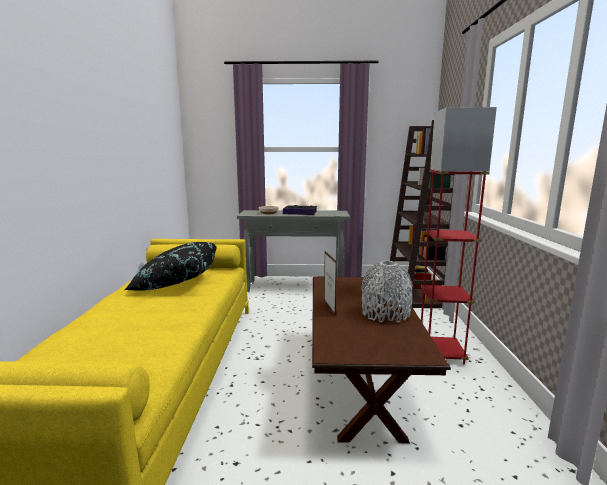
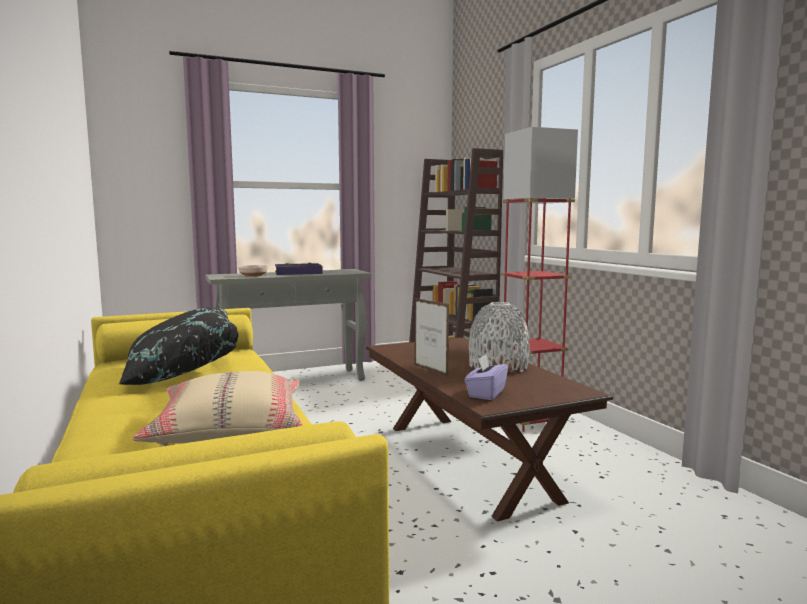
camera: 25 degrees left, 5 degrees down
none -> beige pillow [132,371,303,446]
none -> purple tissue box [465,354,508,400]

